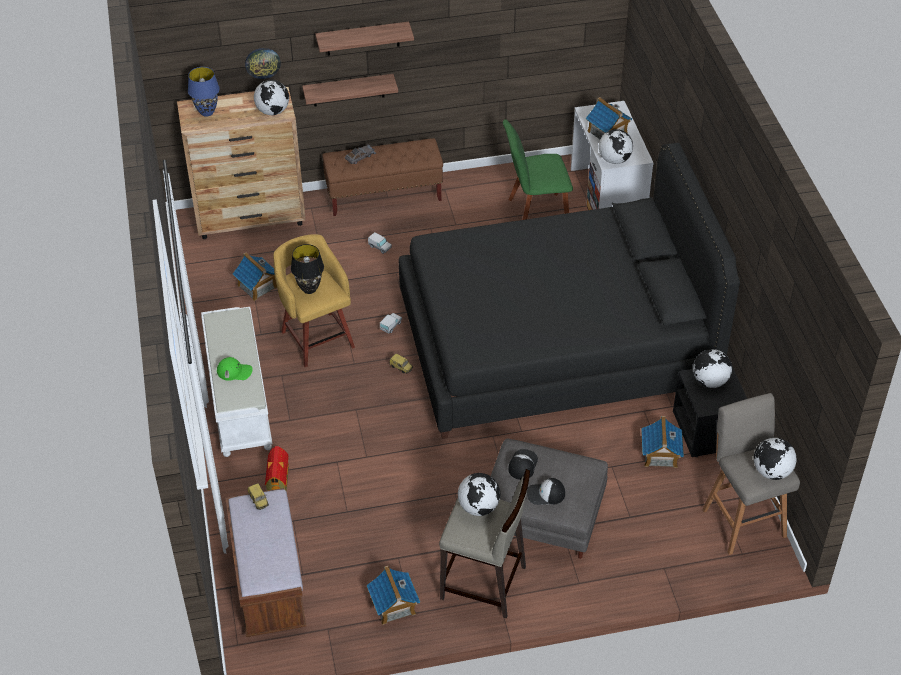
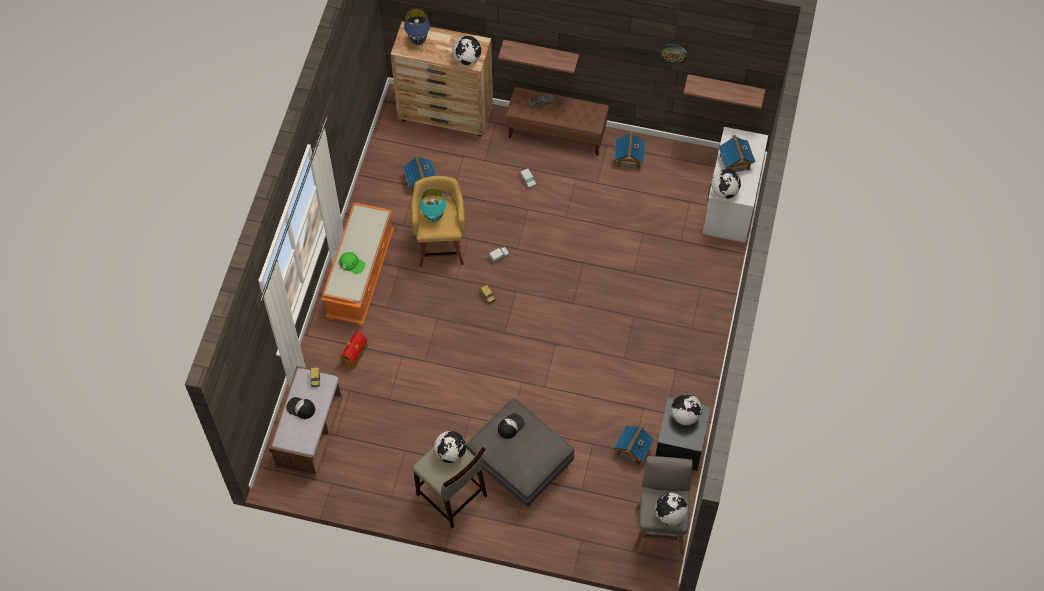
camera: 25 degrees right, 15 degrees up
white bench [201,307,273,457] -> orange bench [322,203,394,327]
wall clock [245,48,281,79] -> wall clock moved to [658,44,688,64]
black table lamp [291,244,324,294] -> turquoise table lamp [420,188,446,222]
shelf [315,22,414,56] -> shelf moved to [683,74,765,109]
toy house [367,566,420,625] -> toy house moved to [614,132,645,169]
black bed [399,143,740,439] -> none
green chair [503,119,573,220] -> none
cap [527,478,565,505] -> cap moved to [286,397,315,419]

